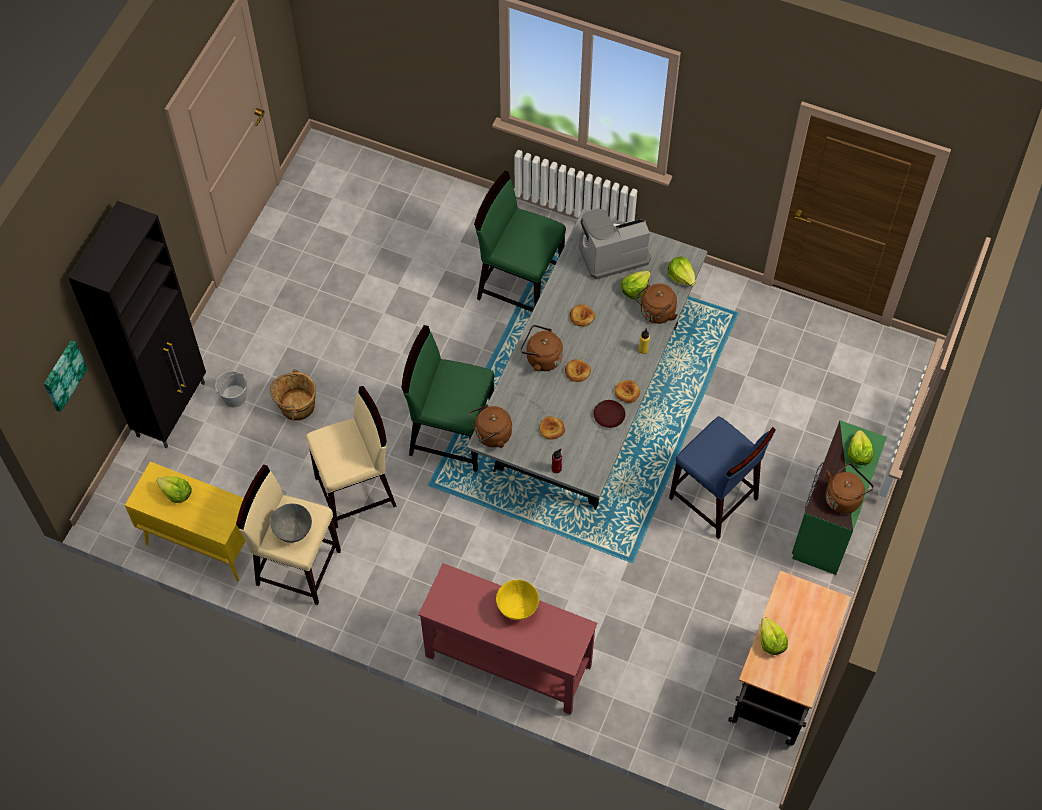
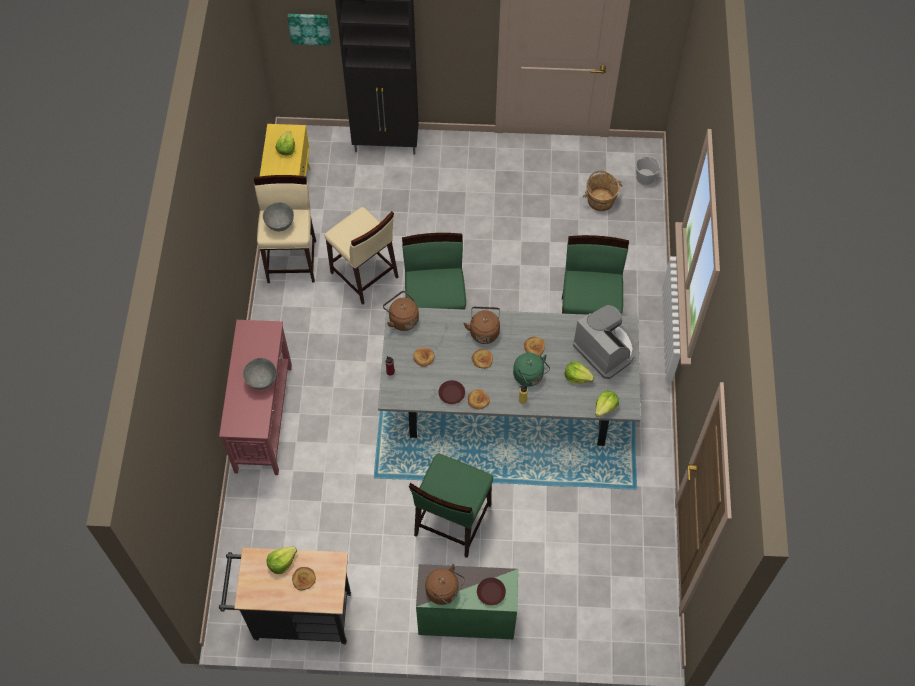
camera: 70 degrees right, 0 degrees up
white bucket [215,371,247,407] -> white bucket moved to [636,156,660,185]
brown bucket [270,369,316,421] -> brown bucket moved to [583,170,622,211]
yellow bowl [496,580,539,620] -> grey bowl [243,358,277,390]
brown kettle [635,283,678,324] -> none
blue stool [669,416,776,539] -> green chair [409,453,493,558]
lettuce [848,430,873,465] -> brown plate [477,577,506,606]
none -> bread [292,567,316,591]
none -> green kettle [513,353,550,387]

